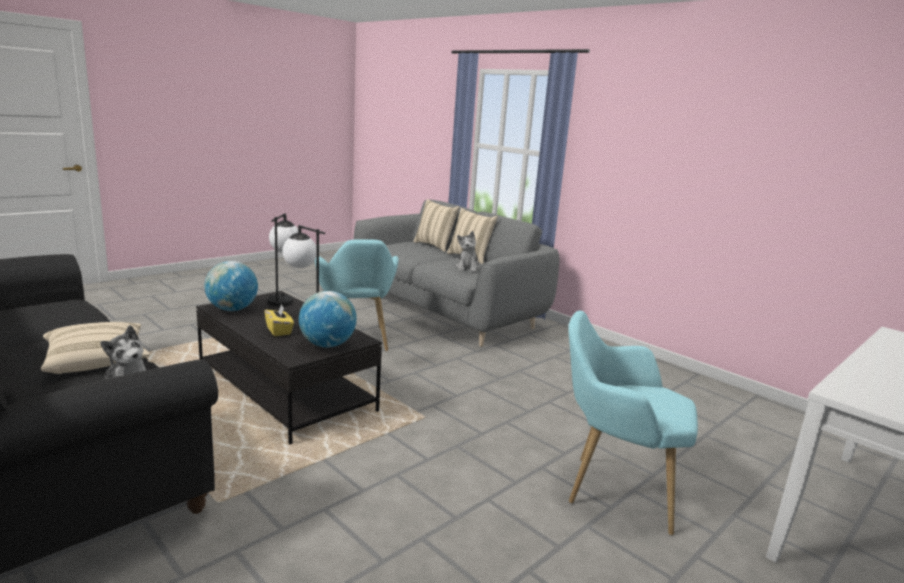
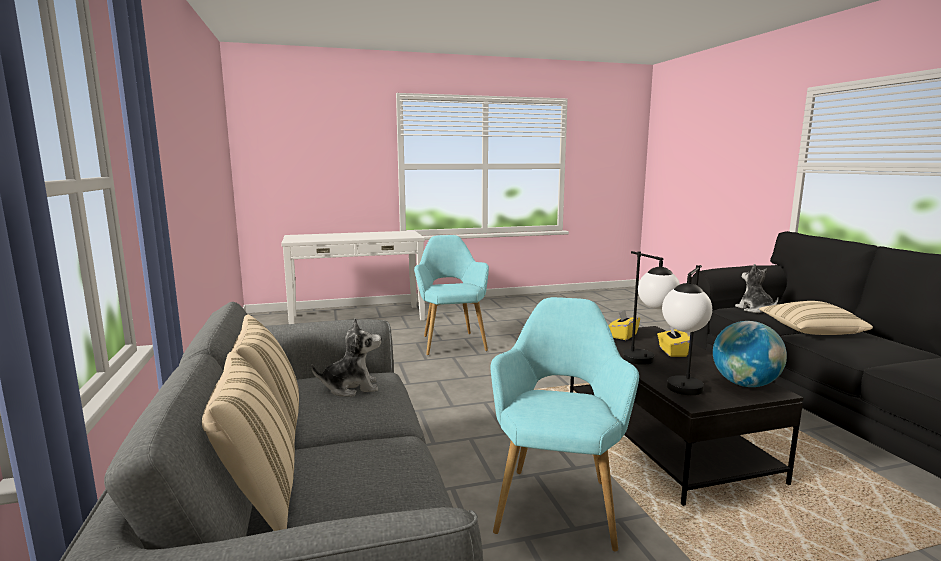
camera: 150 degrees left, 5 degrees down
globe [299,291,357,347] -> yellow tissue box [609,310,640,340]
plush toy [455,231,479,272] -> plush toy turned 45 degrees clockwise [311,318,381,397]
turquoise armchair [569,311,698,535] -> turquoise armchair turned 150 degrees counterclockwise [414,235,489,355]

